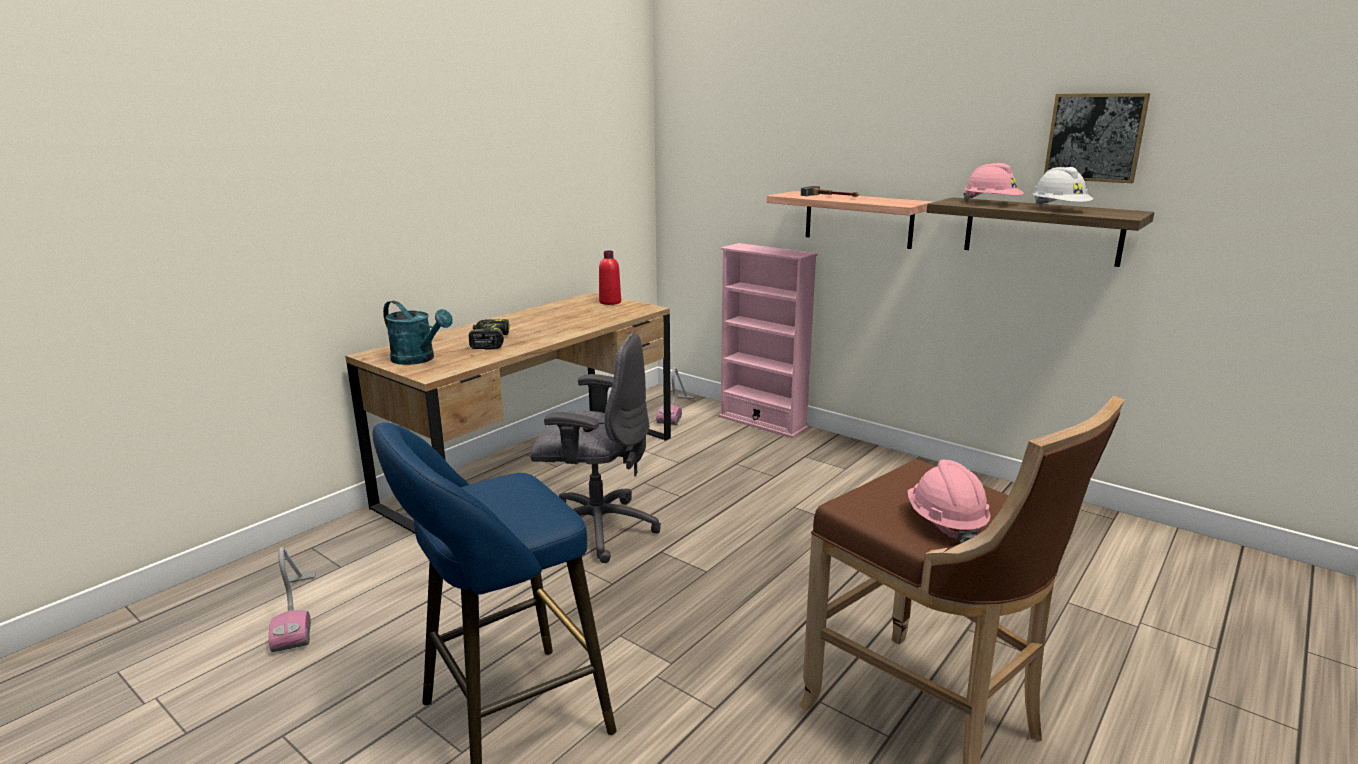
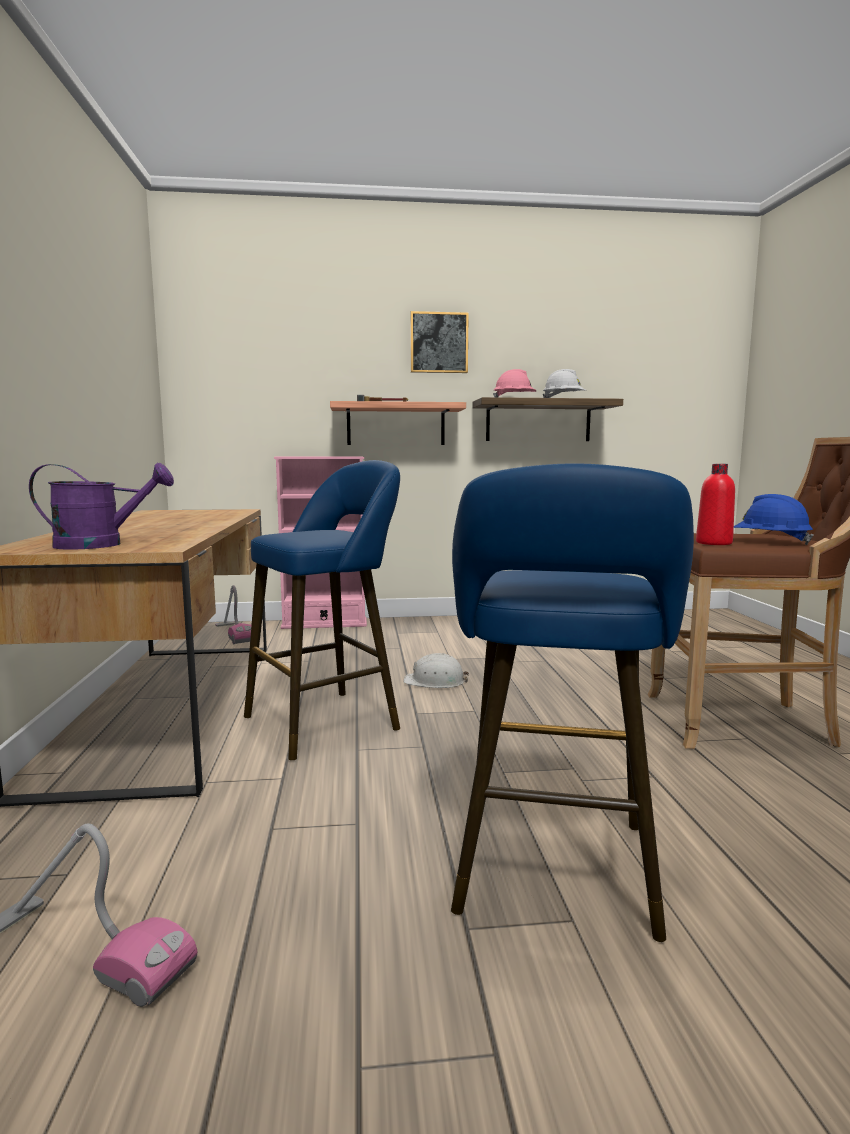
camera: 45 degrees left, 10 degrees down
turquoise watering can [383,301,453,365] -> purple watering can [29,462,174,550]
power drill [469,319,510,350] -> none
grey office chair [530,333,661,563] -> blue stool [244,460,400,760]
red bottle [599,251,621,305] -> red bottle moved to [696,464,735,545]
pink hard hat [908,460,991,543] -> blue hard hat [734,494,813,545]
picture [1044,93,1150,183] -> picture moved to [410,311,469,373]
none -> white hard hat [403,653,469,688]

